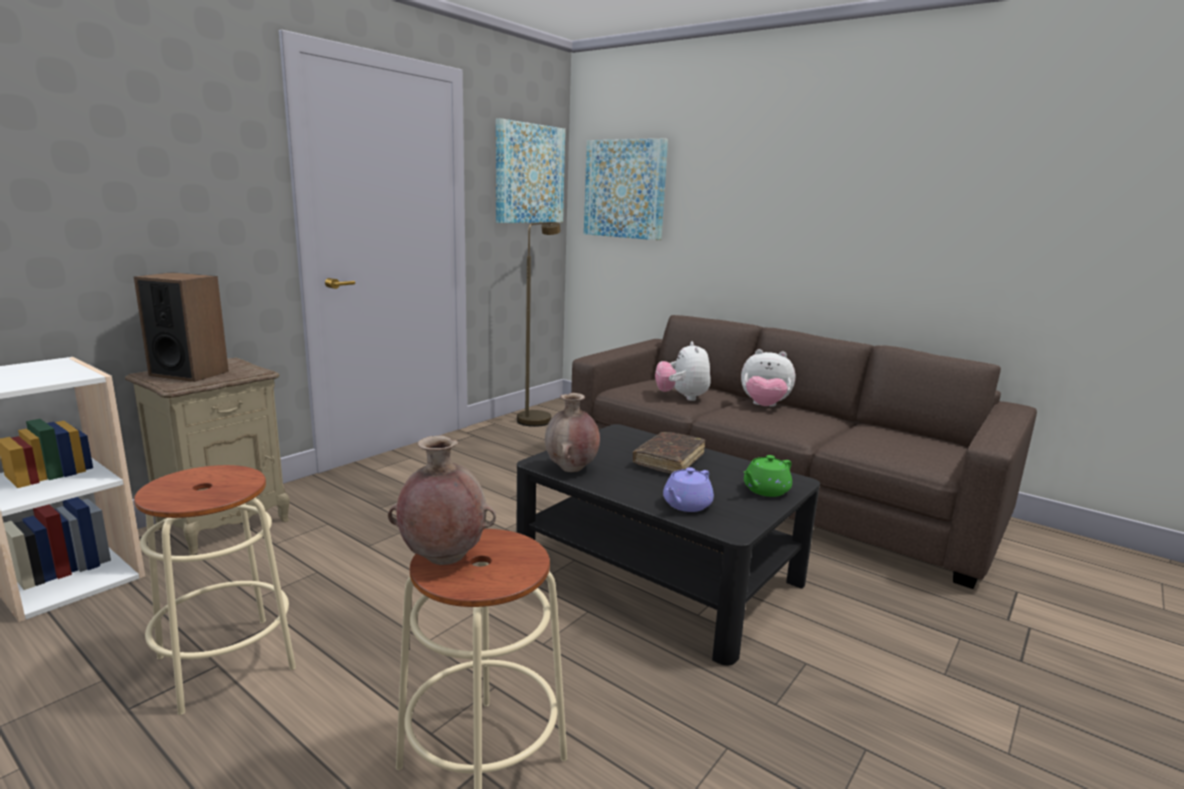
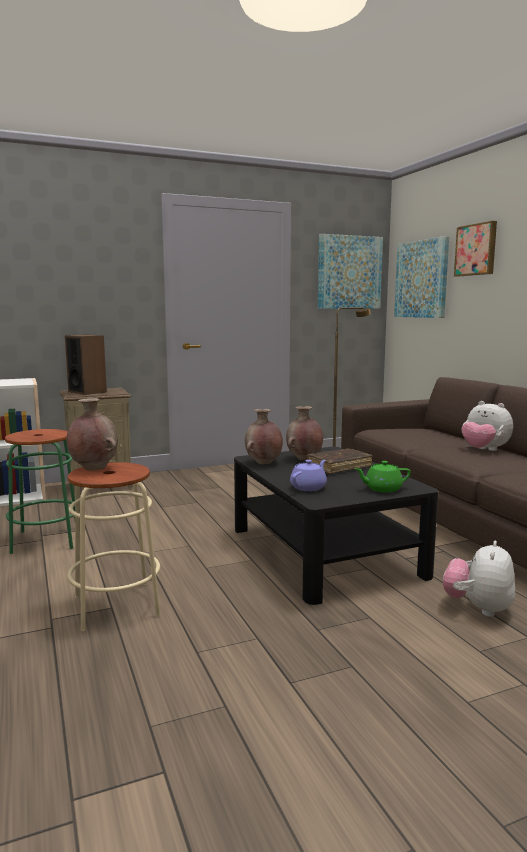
camera: 30 degrees right, 5 degrees down
beige stool [134,465,296,715] -> green stool [5,429,75,554]
plush toy [655,341,711,401] -> plush toy moved to [443,541,515,617]
purple teapot [663,467,714,512] -> purple teapot turned 150 degrees clockwise [290,460,327,491]
none -> brown vase [286,406,323,460]
none -> picture [454,221,497,276]

